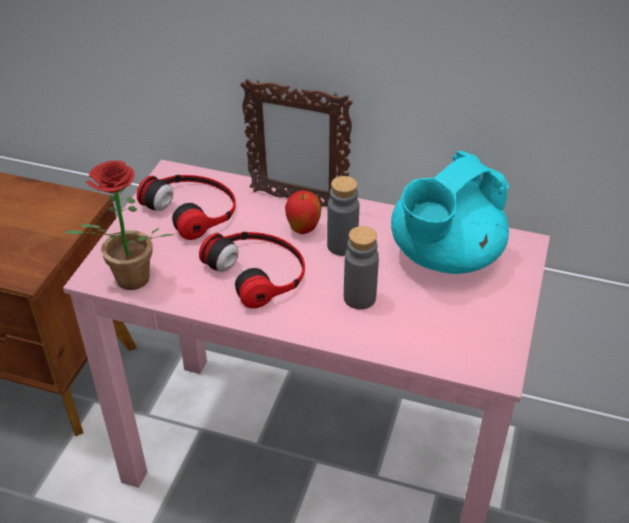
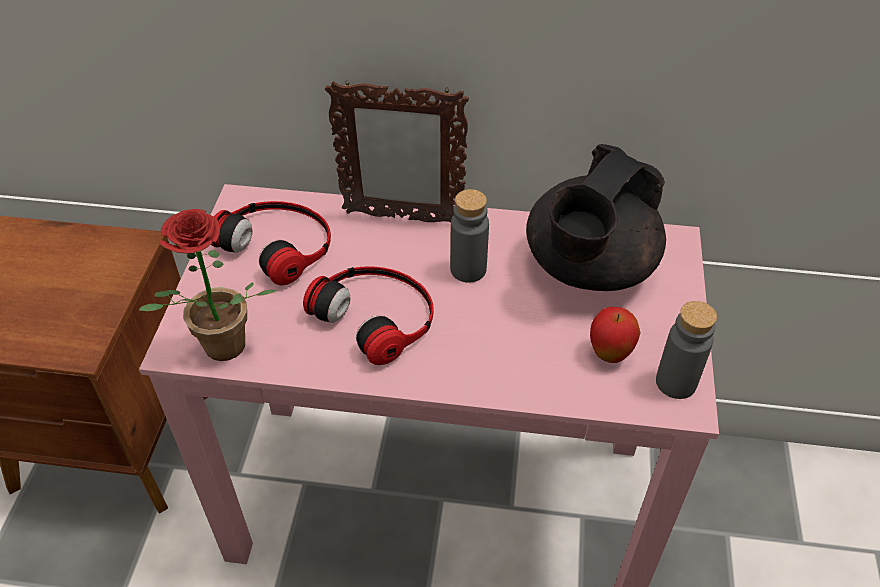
camera: 10 degrees left, 5 degrees up
apple [285,190,321,234] -> apple moved to [590,307,641,363]
grey bottle [344,226,379,310] -> grey bottle moved to [656,301,717,399]
turquoise teapot [391,151,509,274] -> black teapot [526,144,666,291]

